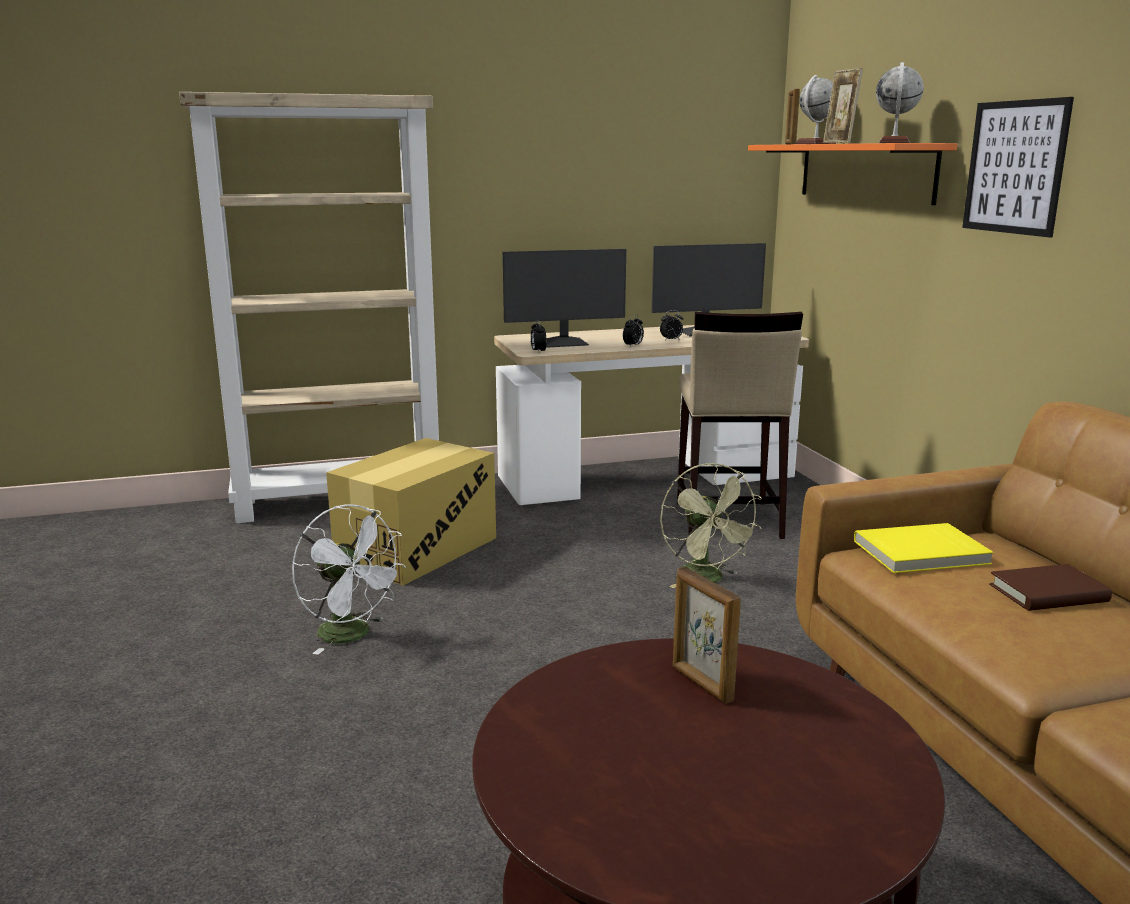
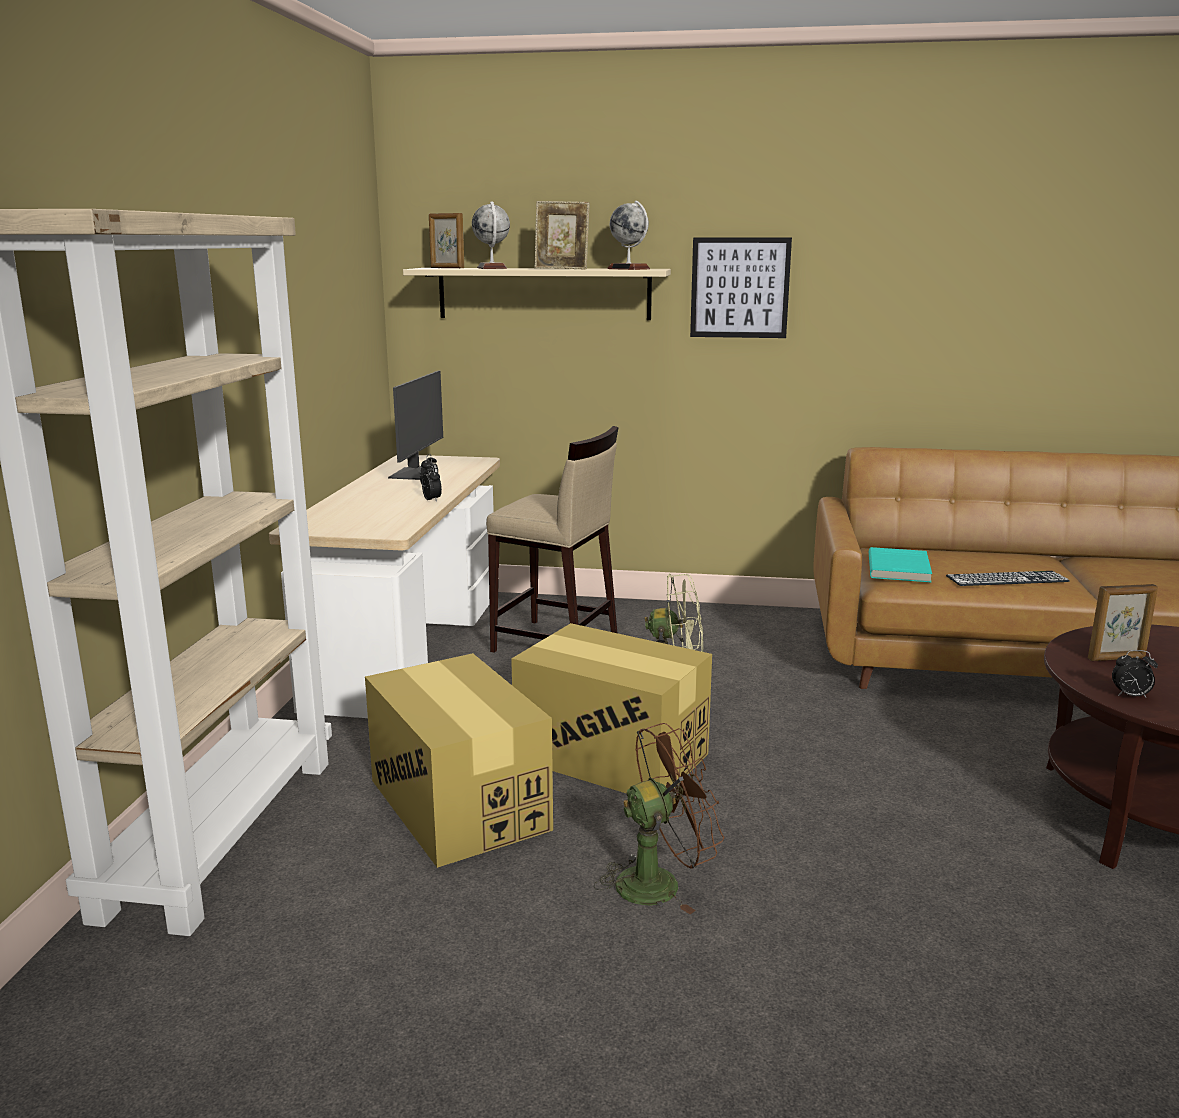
camera: 65 degrees left, 0 degrees up
white fan [292,504,407,655] -> brown fan [594,723,724,914]
monitor [503,249,626,348] -> none
alarm clock [531,320,547,351] -> alarm clock moved to [1112,650,1158,697]
orange shelf [748,143,957,205] -> beige shelf [403,268,671,320]
yellow book [854,523,994,573] -> turquoise book [869,547,932,582]
brown book [989,564,1112,611] -> none
none -> cardboard box [511,623,712,793]
none -> keyboard [946,571,1070,586]

